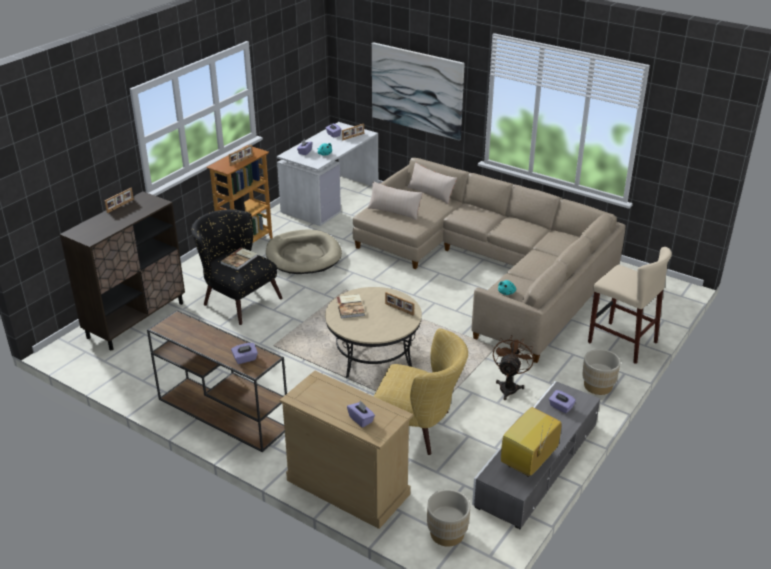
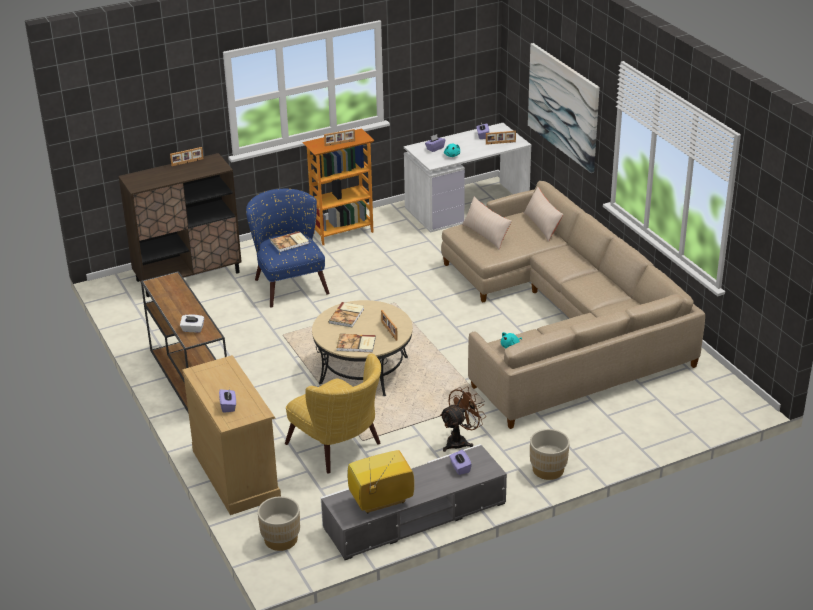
camera: 30 degrees right, 0 degrees up
black armchair [191,210,282,325] -> blue armchair [246,189,329,308]
purple tissue box [231,343,258,364] -> white tissue box [180,315,204,333]
beige dog bed [266,230,342,274] -> none
beige stool [588,247,672,364] -> none
none -> book [337,334,376,352]

